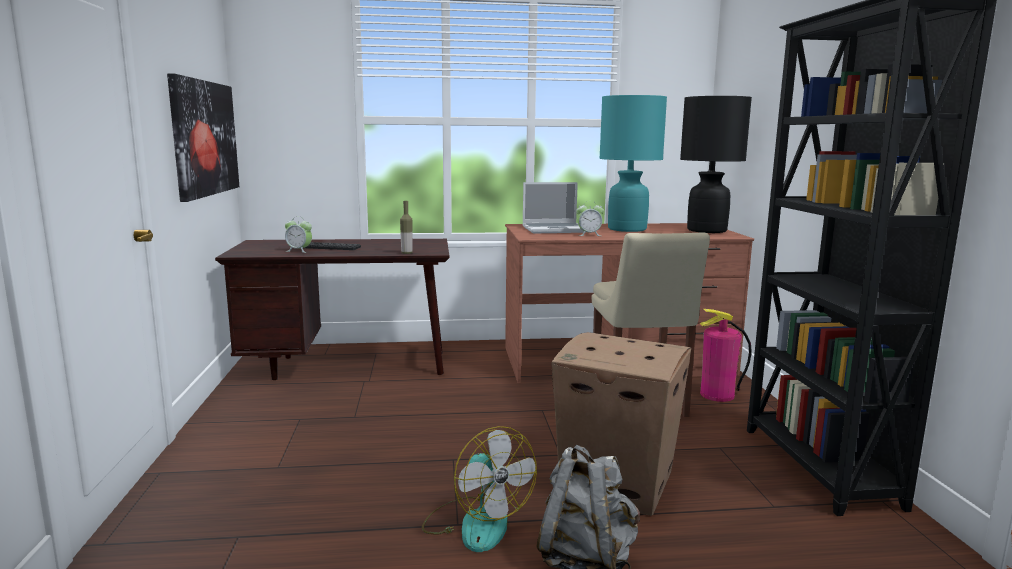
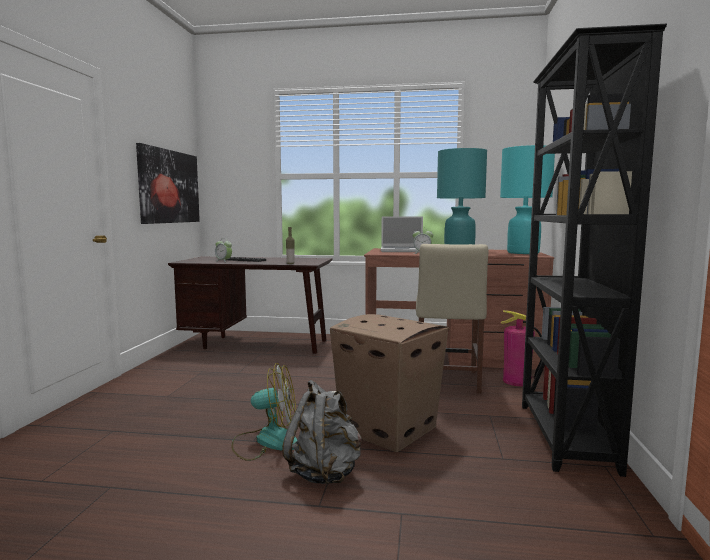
camera: 15 degrees right, 5 degrees down
fan [422,426,537,552] -> fan turned 75 degrees counterclockwise [231,363,298,461]
black table lamp [680,96,752,233] -> turquoise table lamp [500,145,555,254]

